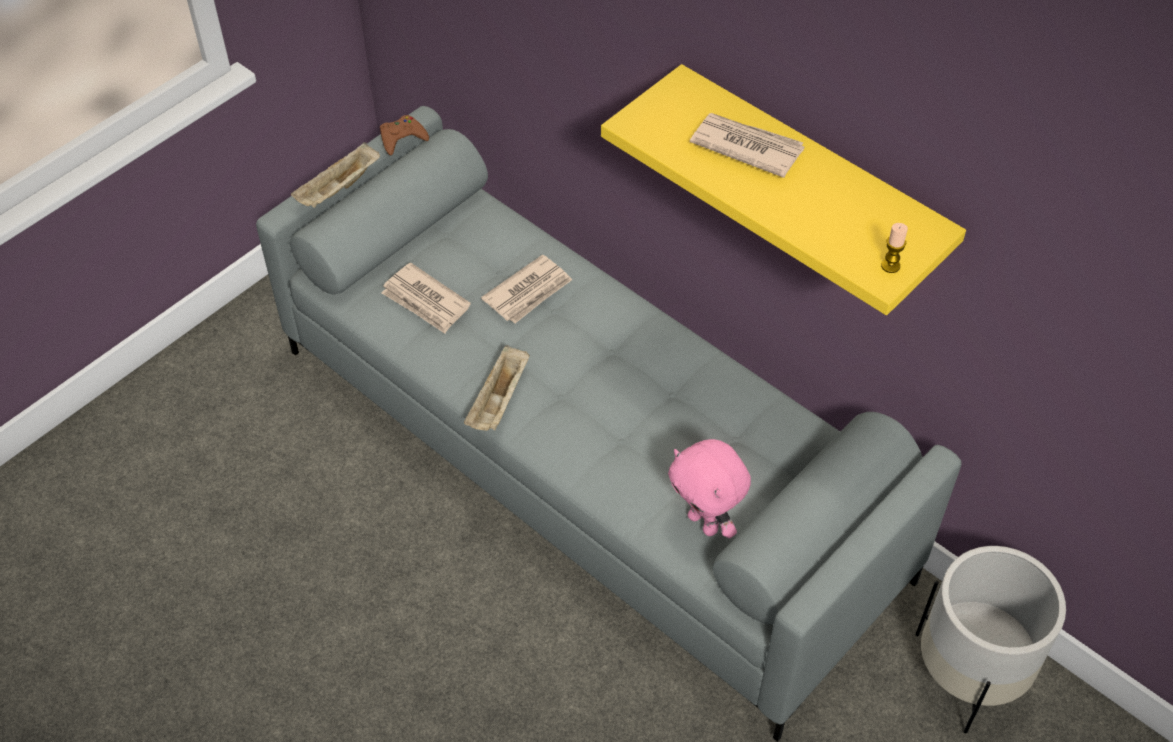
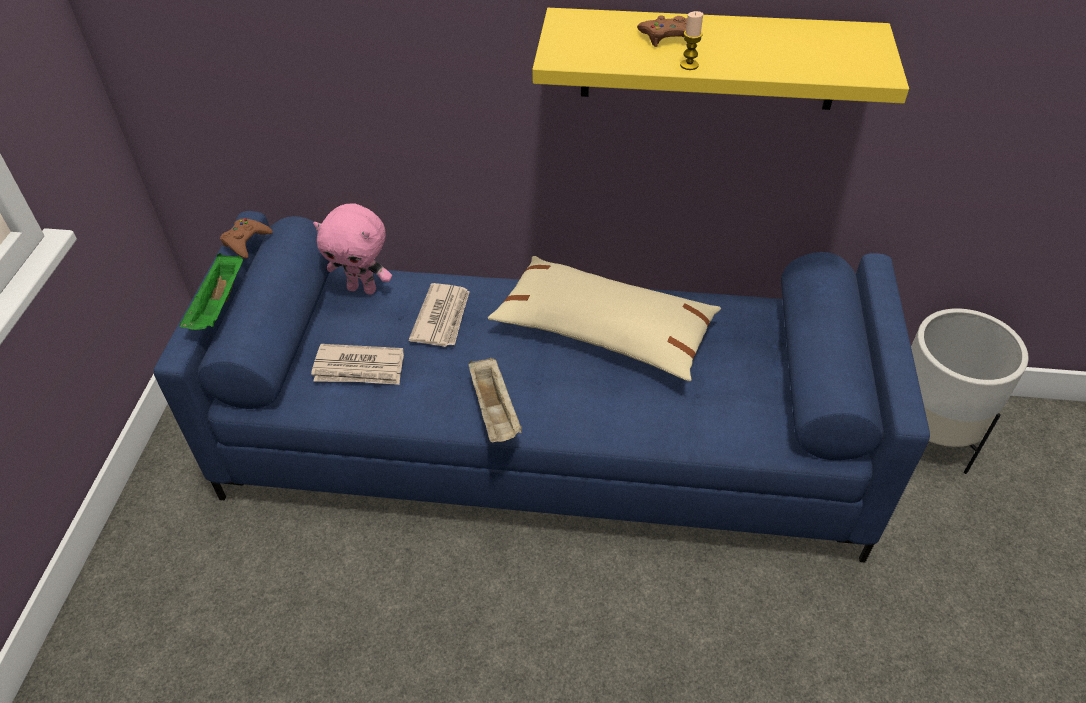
camera: 35 degrees left, 5 degrees down
grey sofa [256,106,962,742] -> blue sofa [154,211,930,562]
beige tray [291,142,380,208] -> green tray [179,253,243,330]
pink plush toy [668,439,751,538] -> pink plush toy moved to [313,203,392,295]
newspaper [690,113,804,178] -> brown game controller [637,15,688,47]
candle [881,223,908,273] -> candle moved to [680,11,703,70]
none -> beige pillow [488,256,721,381]

